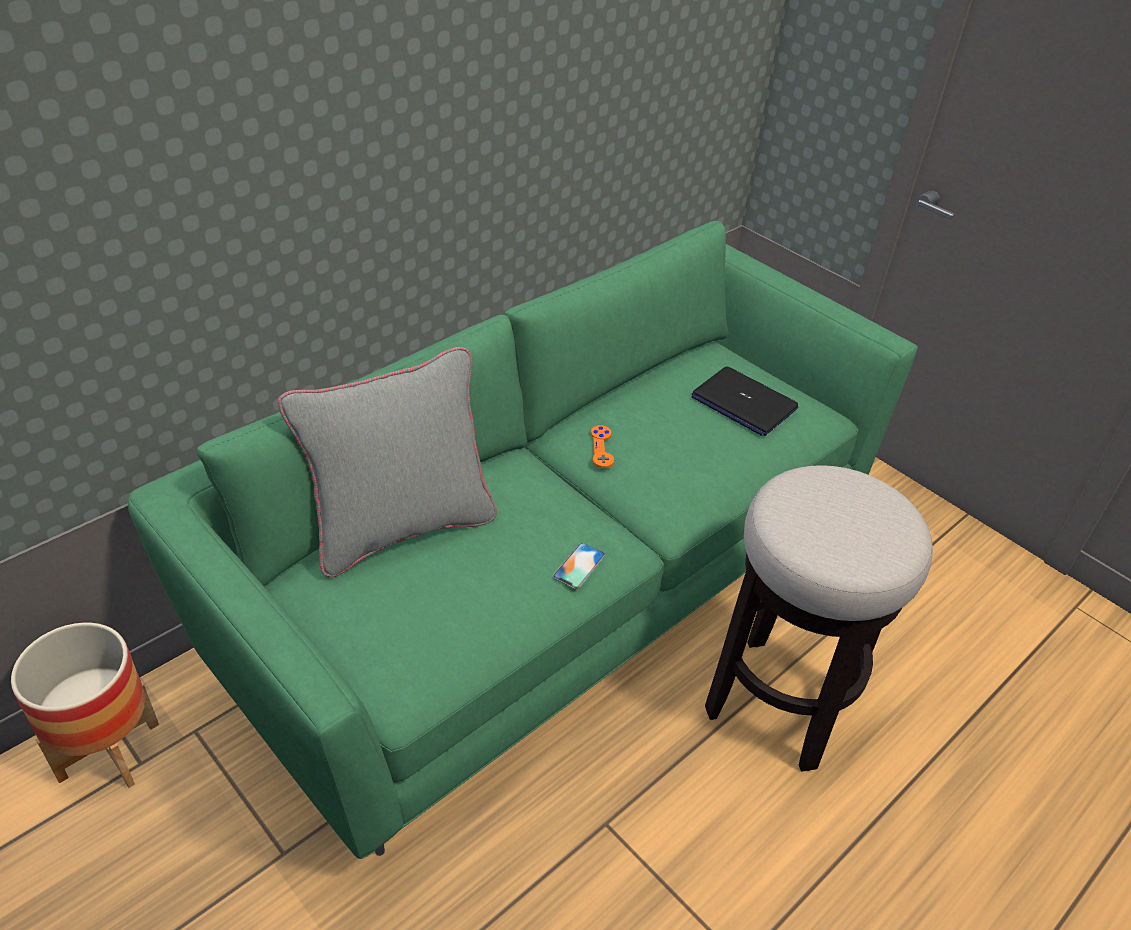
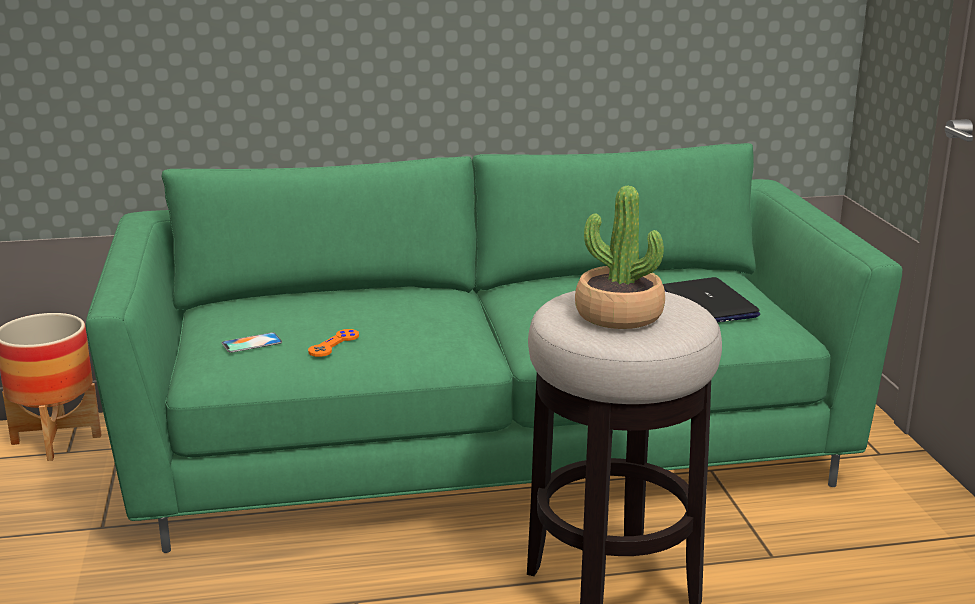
camera: 35 degrees right, 20 degrees down
grey pillow [278,347,497,577] -> none
phone [553,543,605,589] -> phone moved to [222,332,282,353]
orange game controller [591,425,614,468] -> orange game controller moved to [308,329,359,357]
none -> potted plant [575,186,665,329]

